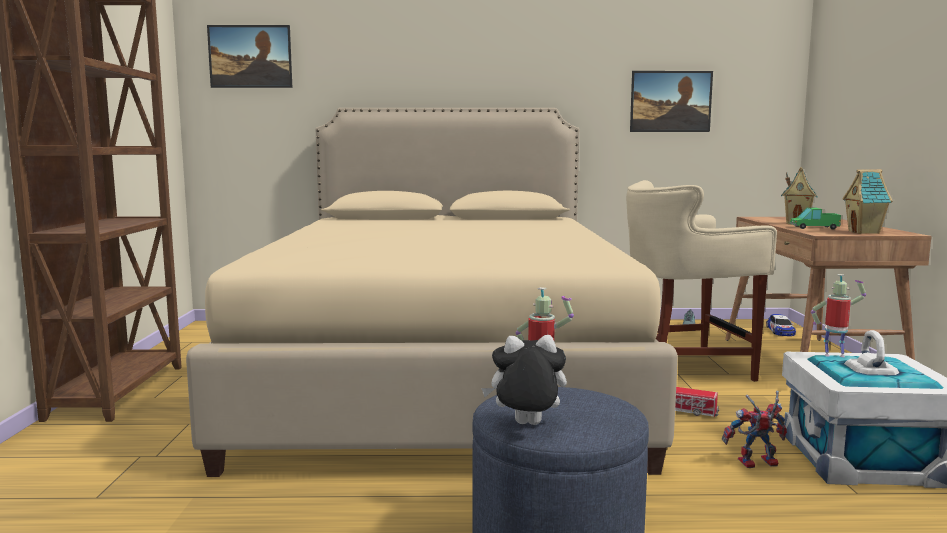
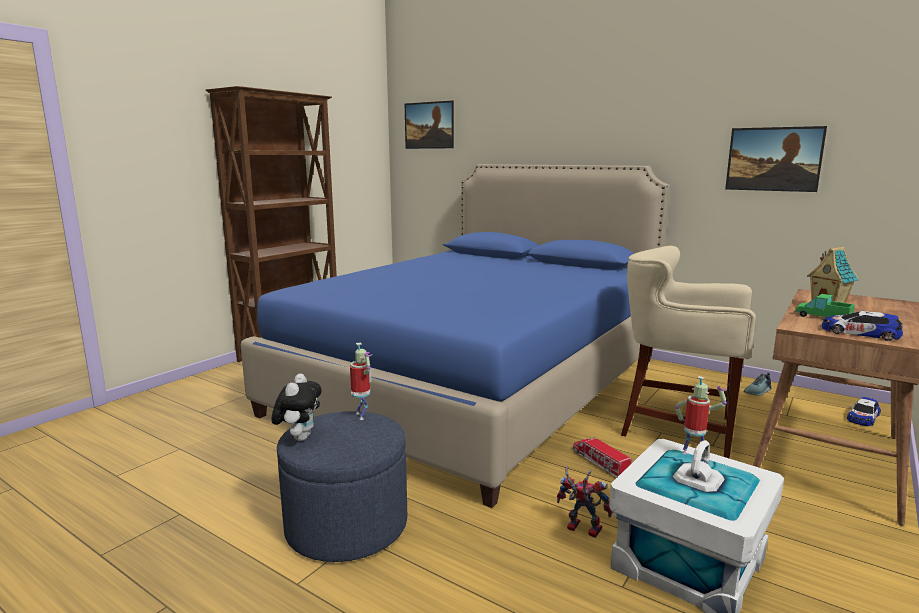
camera: 35 degrees right, 5 degrees up
beige bed [186,108,678,477] -> blue bed [241,164,670,508]
plush toy [481,335,567,425] -> plush toy turned 60 degrees clockwise [272,373,322,441]
toy house [842,169,893,234] -> toy car [822,311,903,341]

